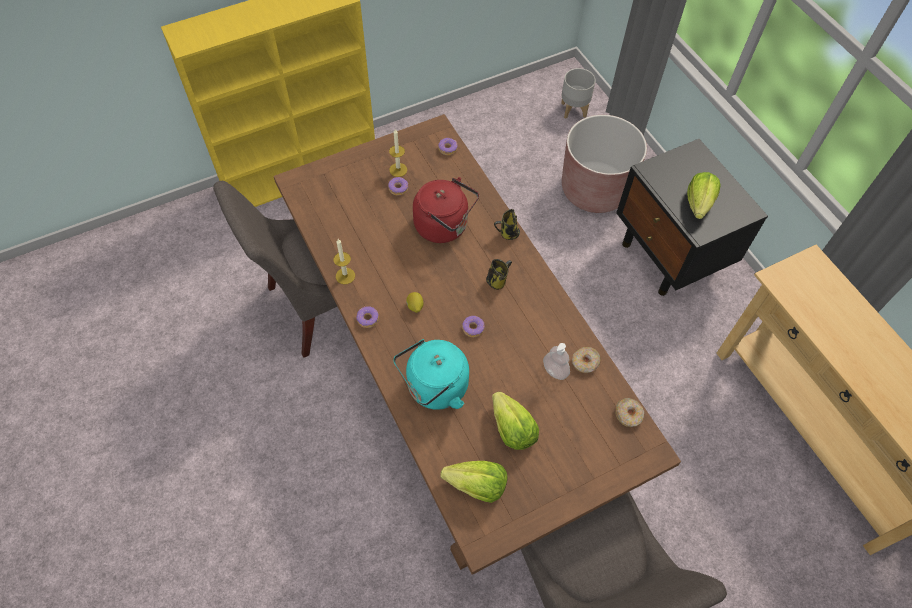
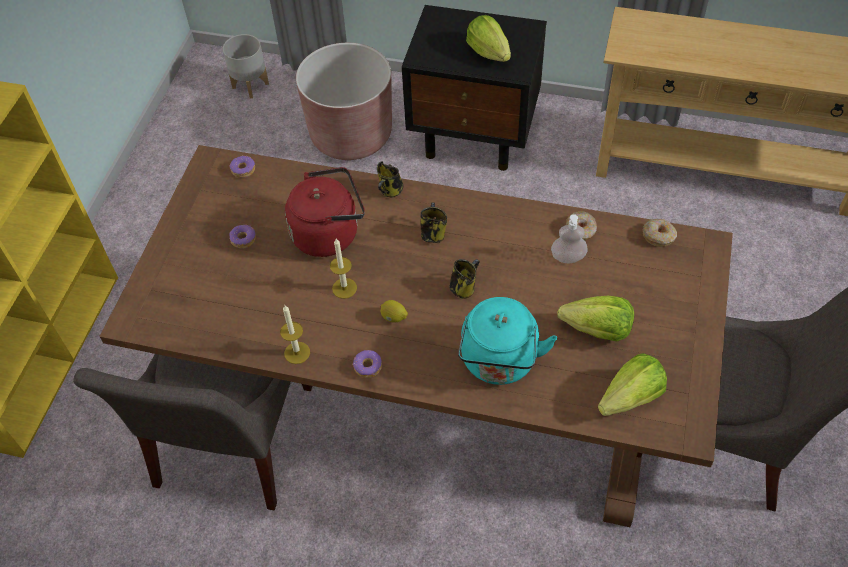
camera: 45 degrees left, 5 degrees down
candle [389,129,407,177] -> candle moved to [330,239,357,299]
donut [462,316,485,337] -> mug [449,259,480,299]

